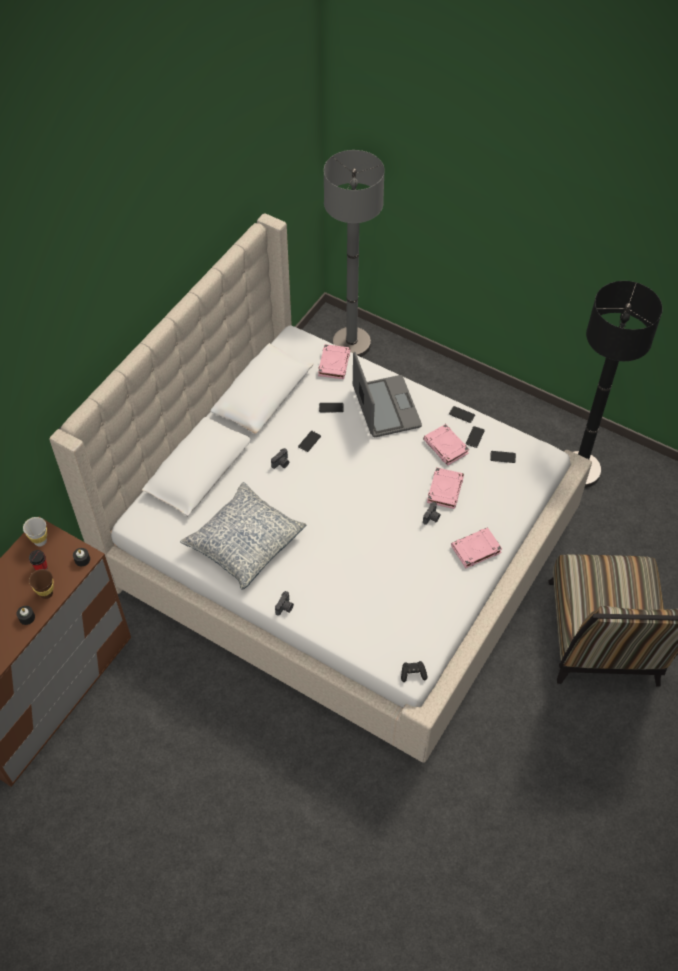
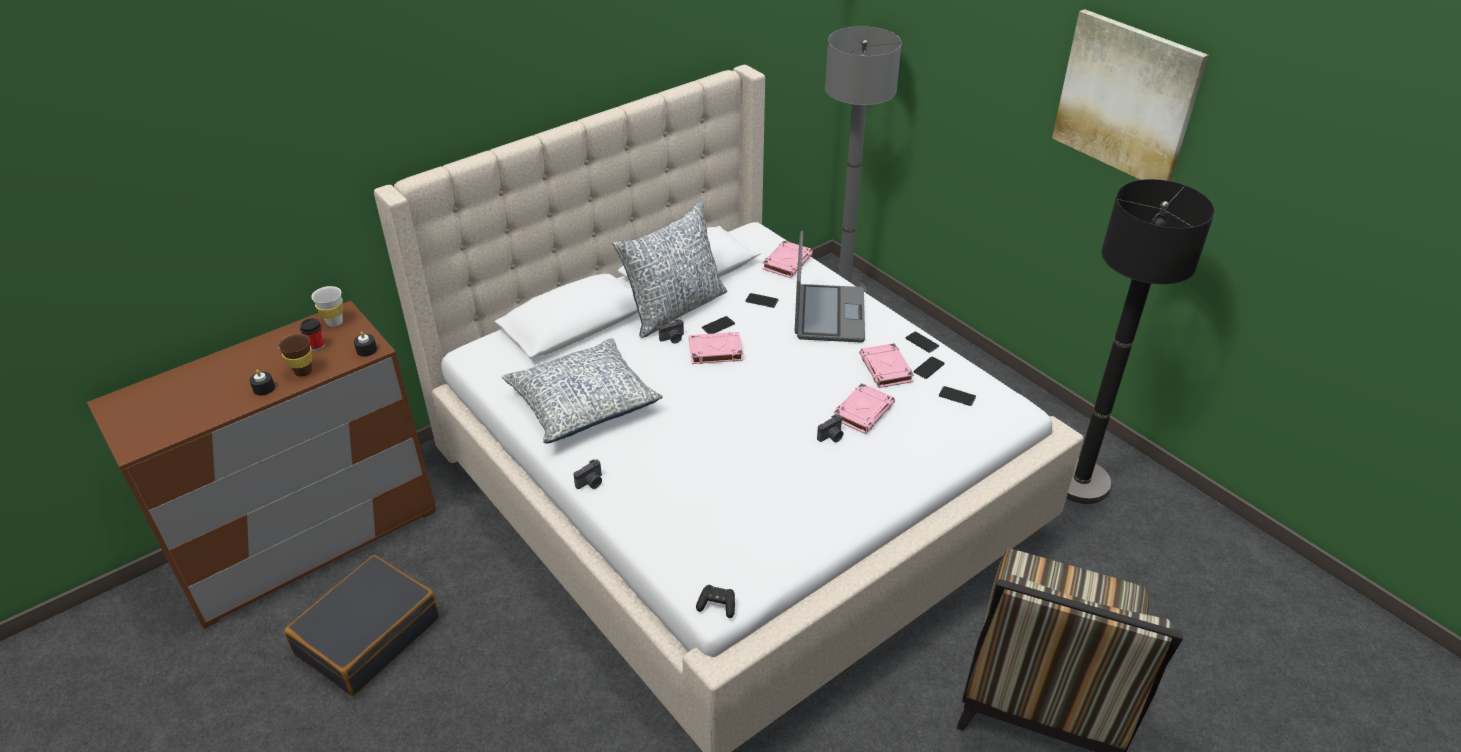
camera: 20 degrees right, 15 degrees down
pink book [451,527,502,568] -> pink book moved to [689,332,743,364]
none -> black suitcase [284,555,439,696]
none -> pillow [613,201,727,338]
none -> picture [1052,9,1209,181]

